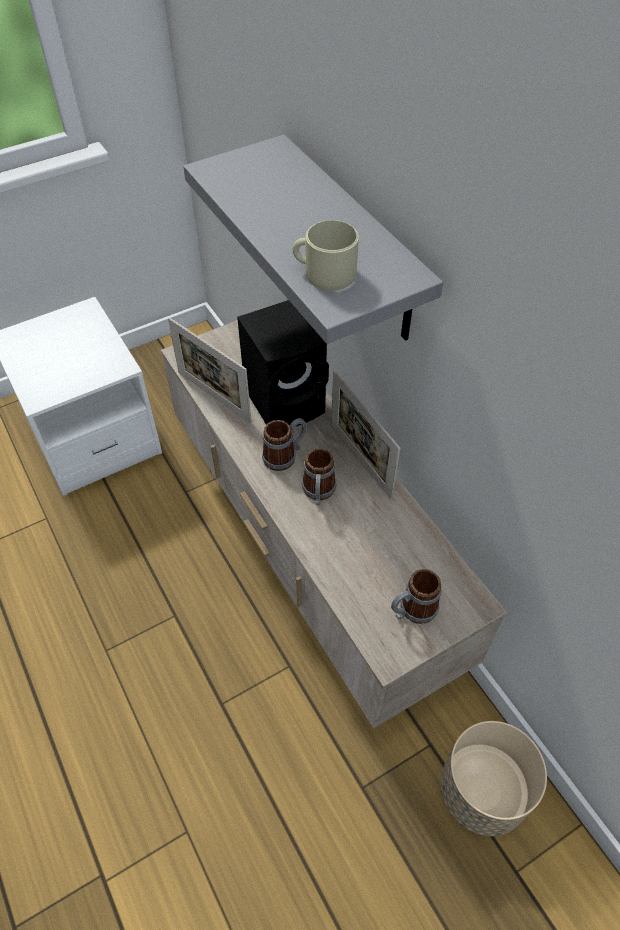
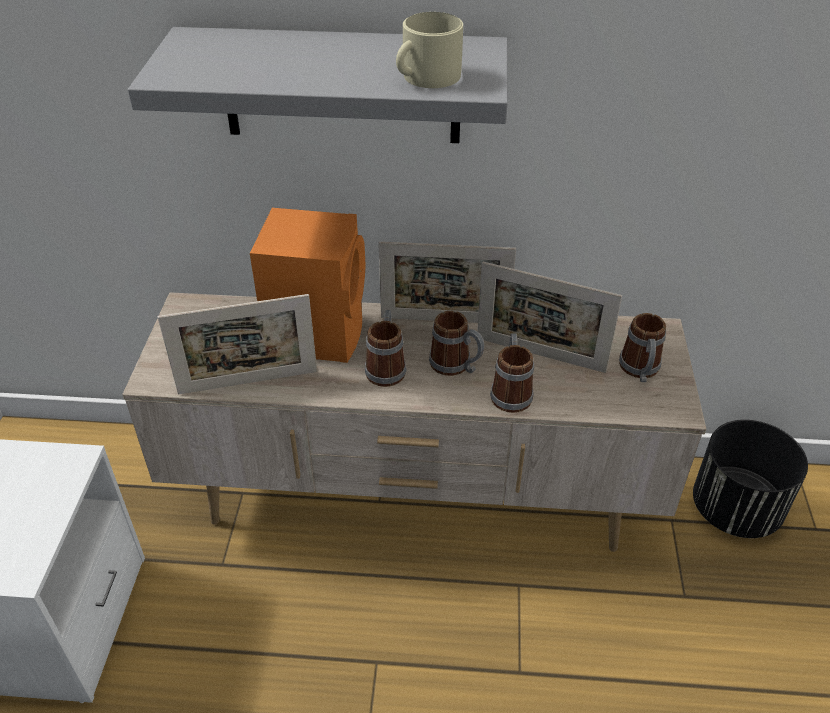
camera: 55 degrees left, 10 degrees down
black speaker [237,300,329,427] -> orange speaker [250,208,366,363]
beige planter [441,721,547,836] -> black planter [693,420,808,538]
none -> picture frame [477,262,622,373]
none -> mug [490,333,534,413]

